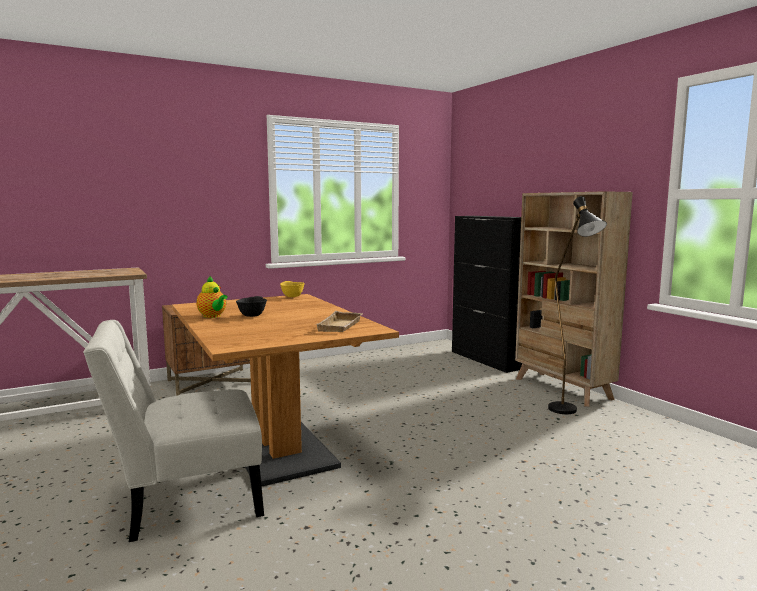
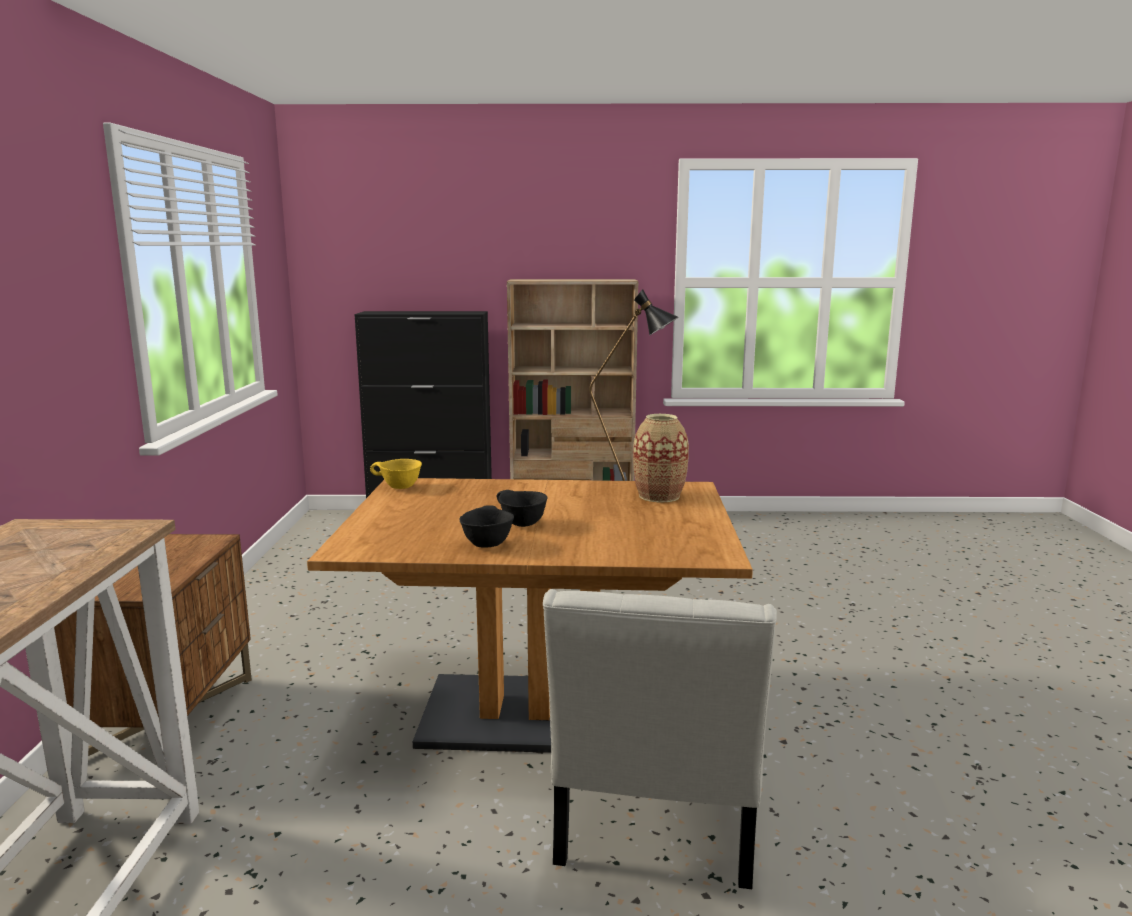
camera: 60 degrees left, 5 degrees up
teapot [196,276,228,318] -> black bowl [459,506,514,548]
beige tray [317,311,363,332] -> vase [633,414,689,502]

